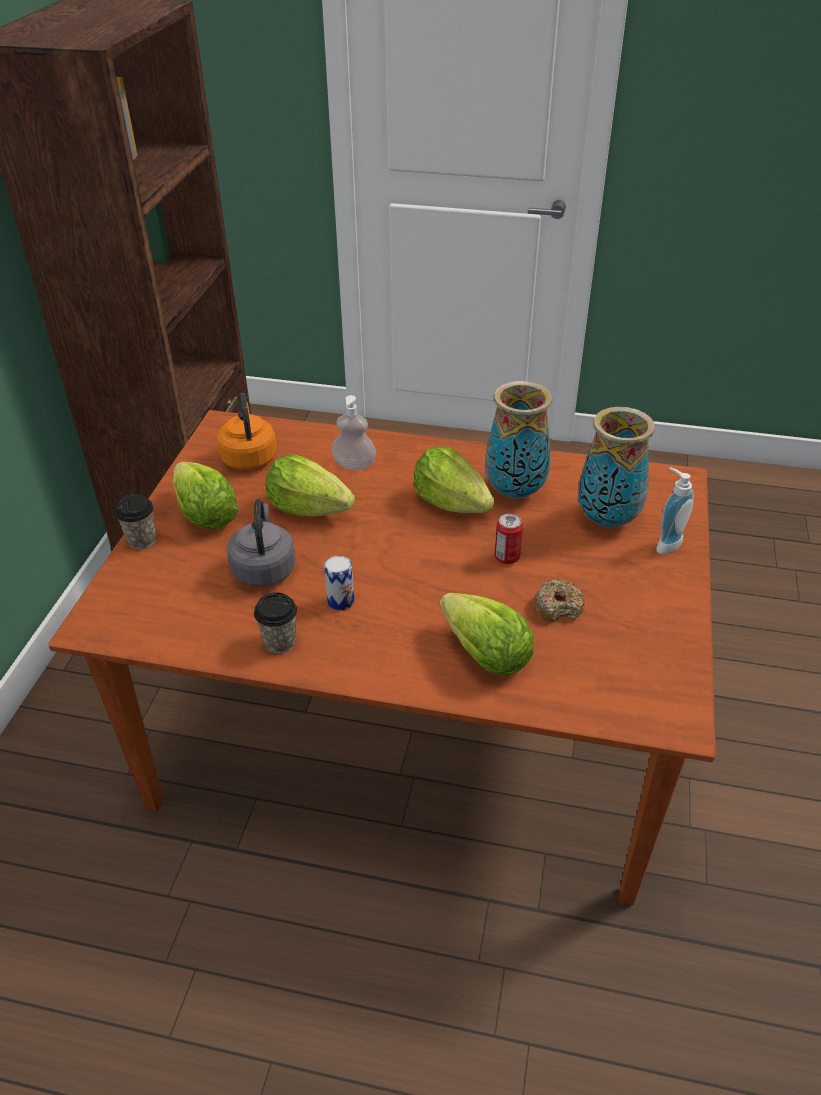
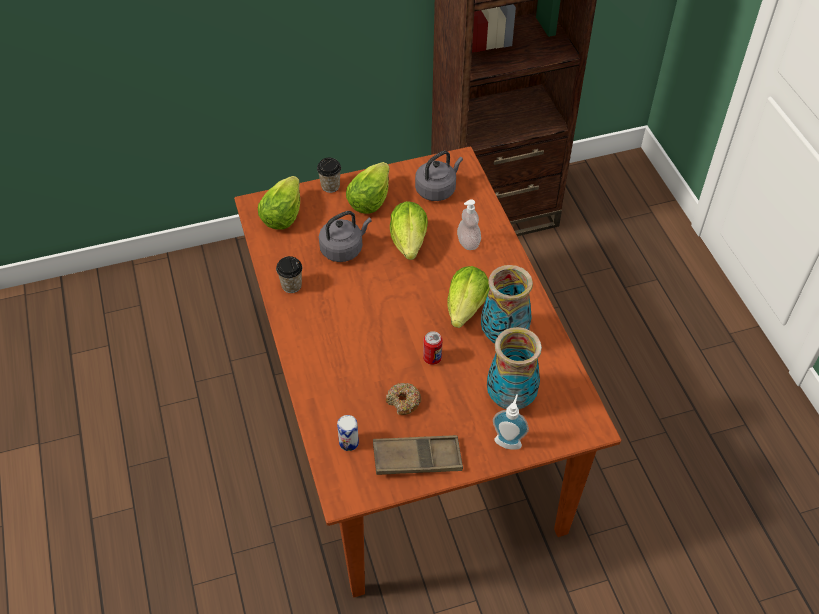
camera: 60 degrees right, 10 degrees up
orange kettle [217,392,277,470] -> grey kettle [415,151,463,201]
can [324,556,354,611] -> can moved to [337,415,359,451]
lettuce [440,593,534,676] -> lettuce moved to [258,176,300,230]
none -> brown tray [373,435,463,475]

